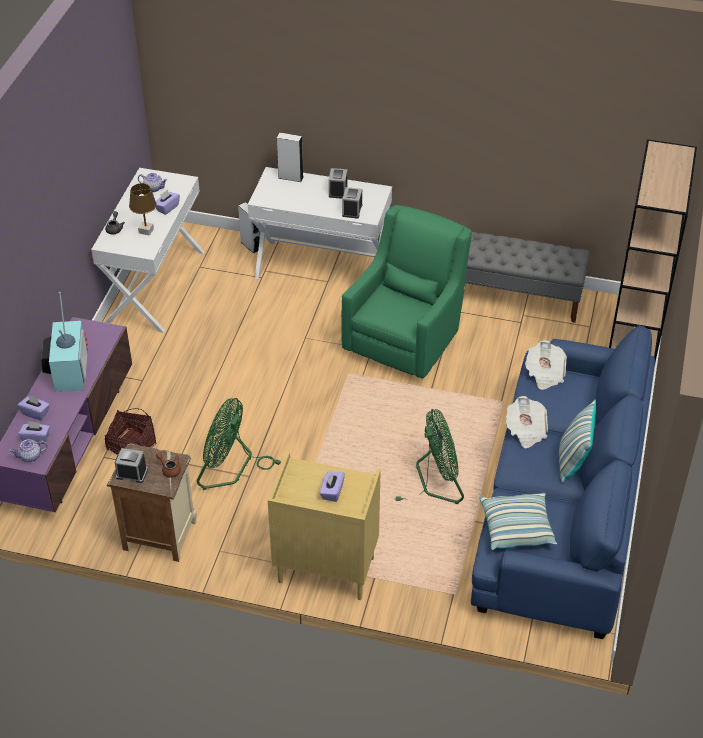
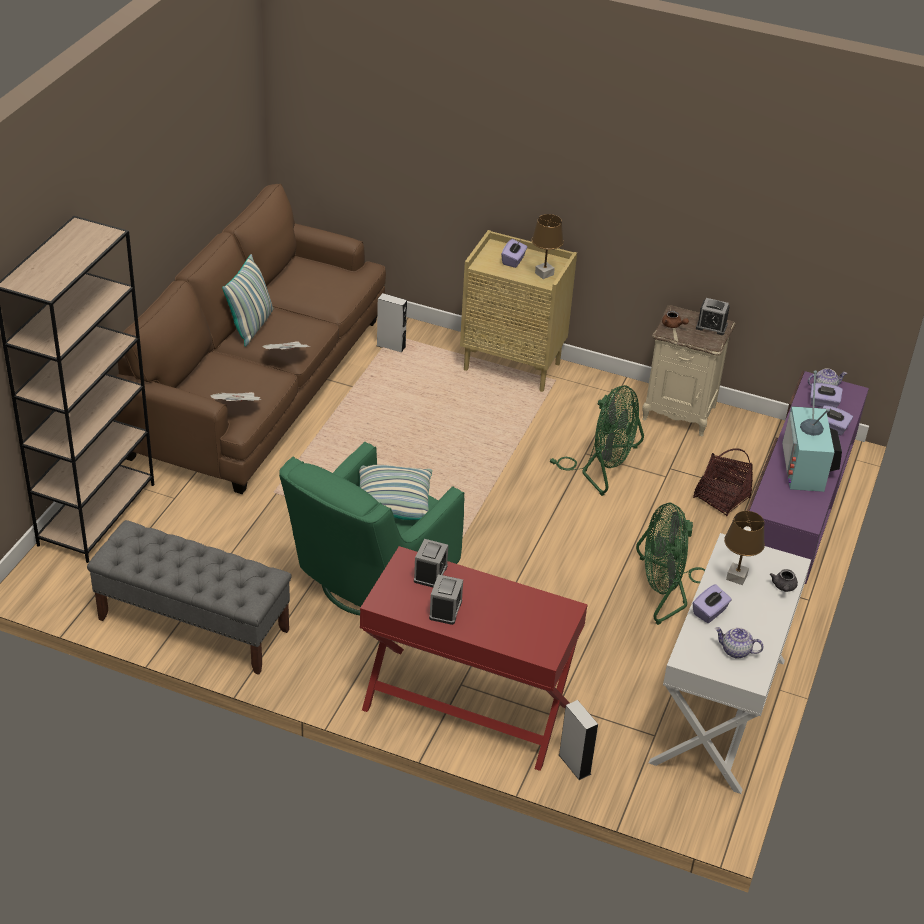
camera: 175 degrees left, 5 degrees down
white console table [248,167,392,279] -> red console table [360,546,588,771]
grey speaker [277,132,303,182] -> grey speaker moved to [377,293,407,352]
green fan [396,409,464,504] -> green fan moved to [636,503,705,625]
blue sofa [471,325,655,639] -> brown sofa [115,184,386,494]
pillow [479,493,557,550] -> pillow moved to [359,465,432,520]
none -> brown table lamp [531,214,564,279]

